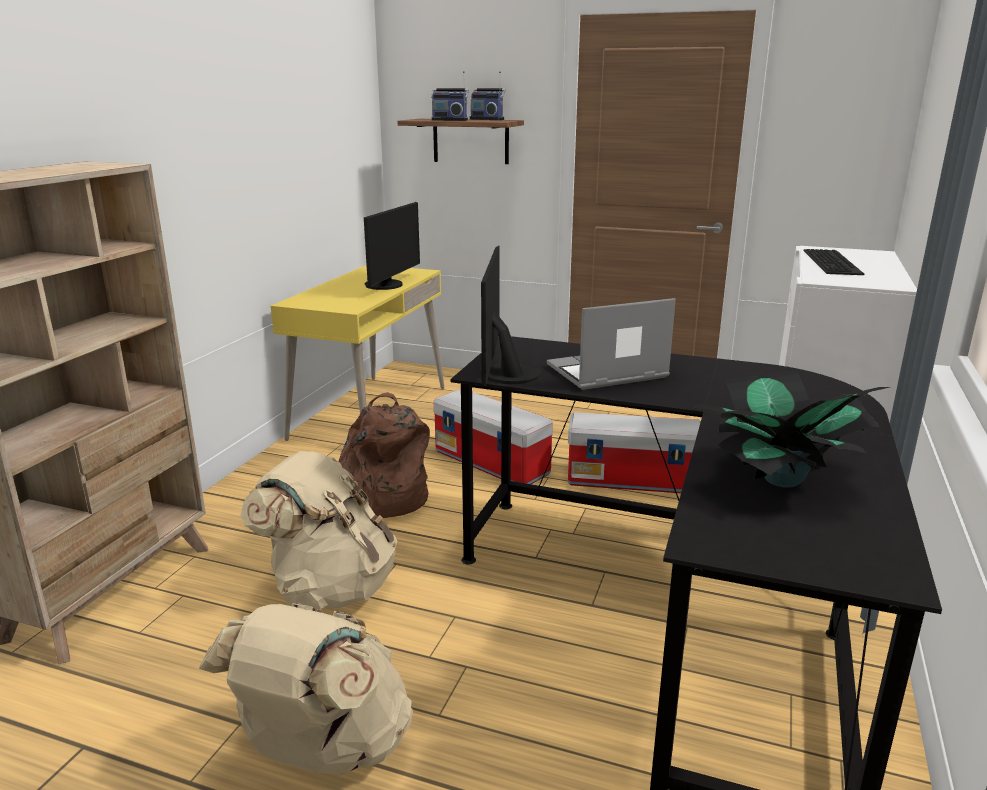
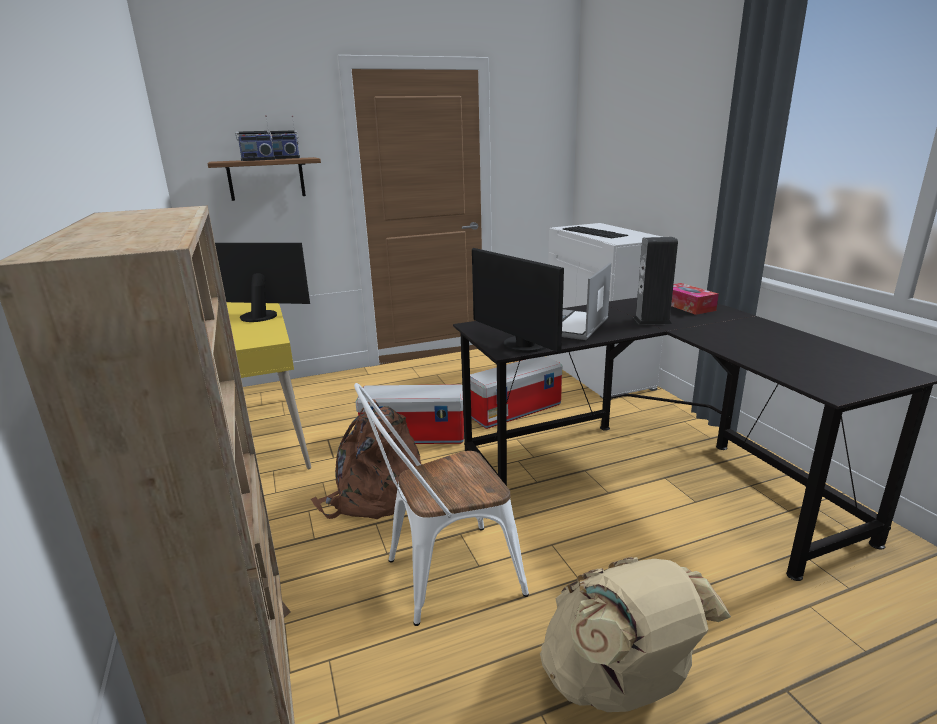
camera: 40 degrees left, 0 degrees up
beige backpack [241,451,397,610] -> white chair [354,383,529,626]
monitor [364,202,420,290] -> monitor turned 60 degrees counterclockwise [215,243,310,322]
potted plant [695,370,890,488] -> none
none -> speaker [633,237,678,325]
none -> tissue box [671,283,719,315]

